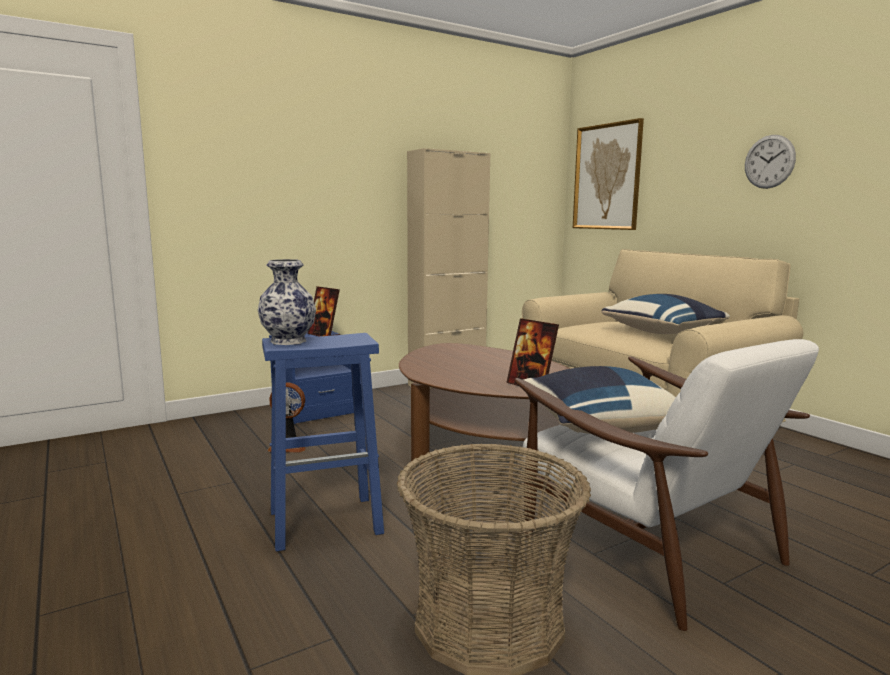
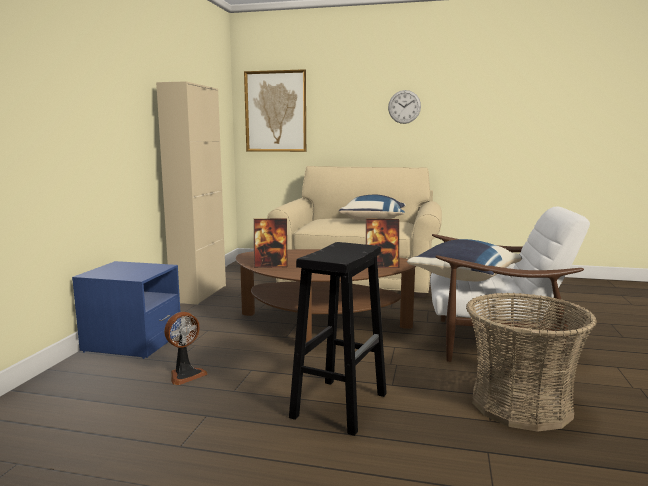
camera: 45 degrees left, 0 degrees up
vase [258,259,316,345] -> none
blue stool [262,333,384,551] -> black stool [289,242,387,436]
picture frame [307,286,340,336] -> picture frame moved to [254,218,288,268]

